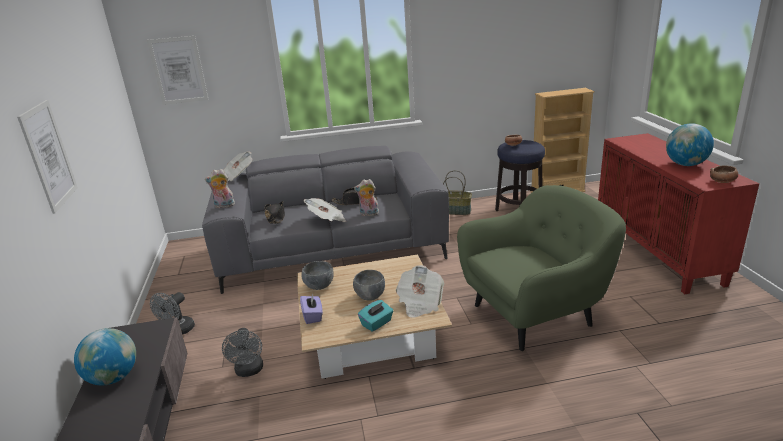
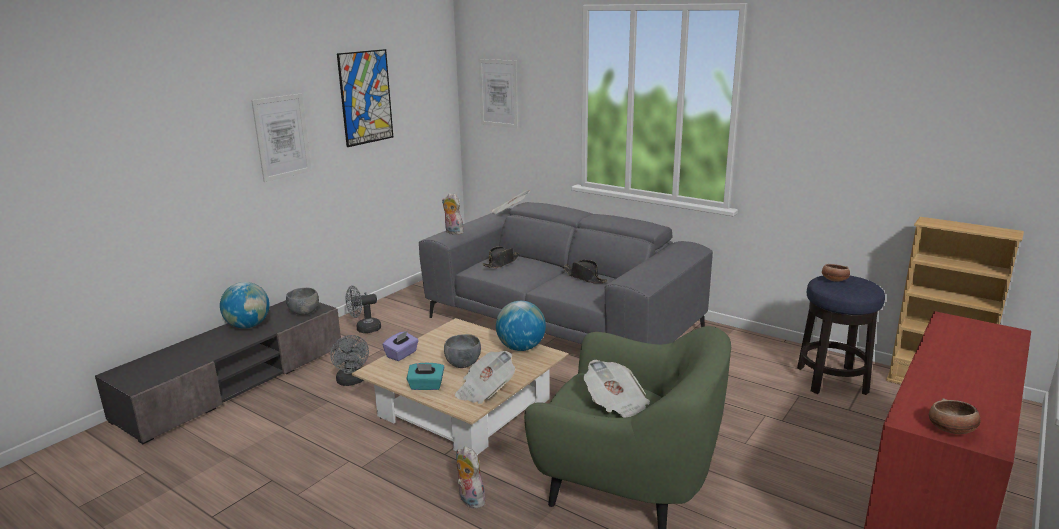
camera: 45 degrees right, 5 degrees down
grey fan [222,328,263,377] -> grey fan turned 60 degrees counterclockwise [330,335,369,386]
grey bowl [302,261,334,290] -> grey bowl moved to [286,288,319,316]
newspaper [304,198,346,222] -> newspaper moved to [584,360,650,418]
plush toy [354,179,380,216] -> plush toy moved to [456,446,486,509]
basket [443,170,472,215] -> none
globe [666,123,714,166] -> globe moved to [496,301,546,351]
none -> picture [337,49,393,147]

